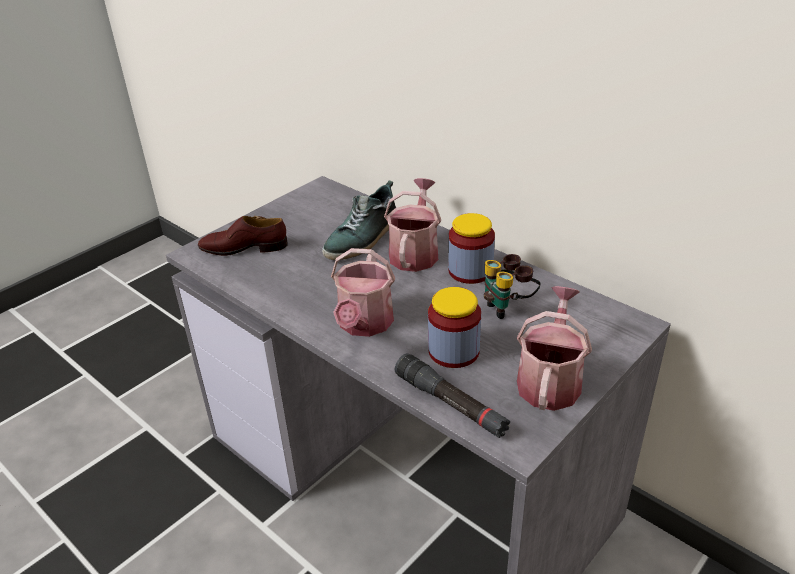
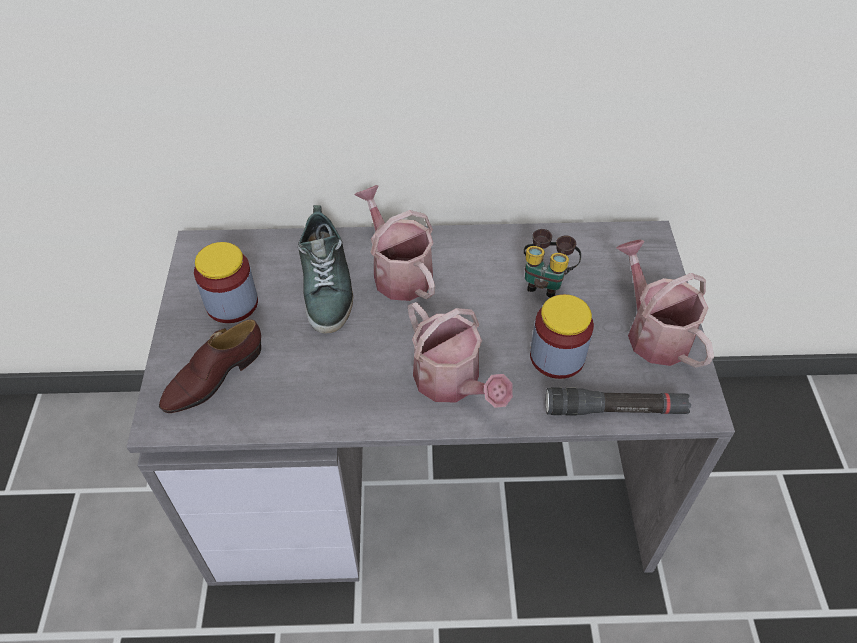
camera: 45 degrees left, 15 degrees up
jar [448,213,495,284] -> jar moved to [194,242,258,323]

